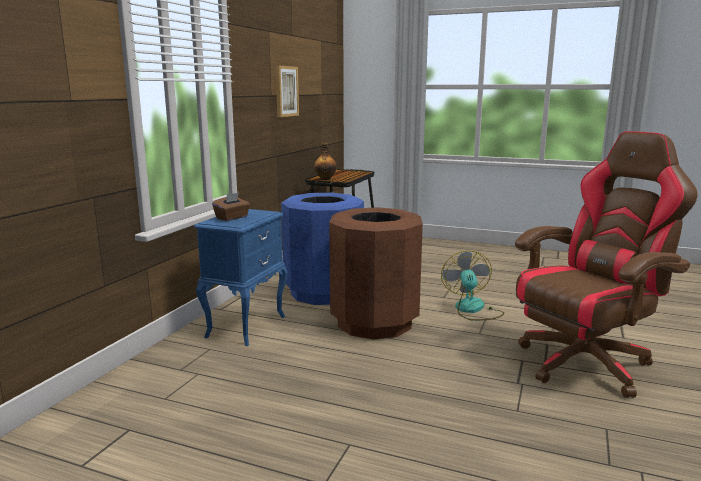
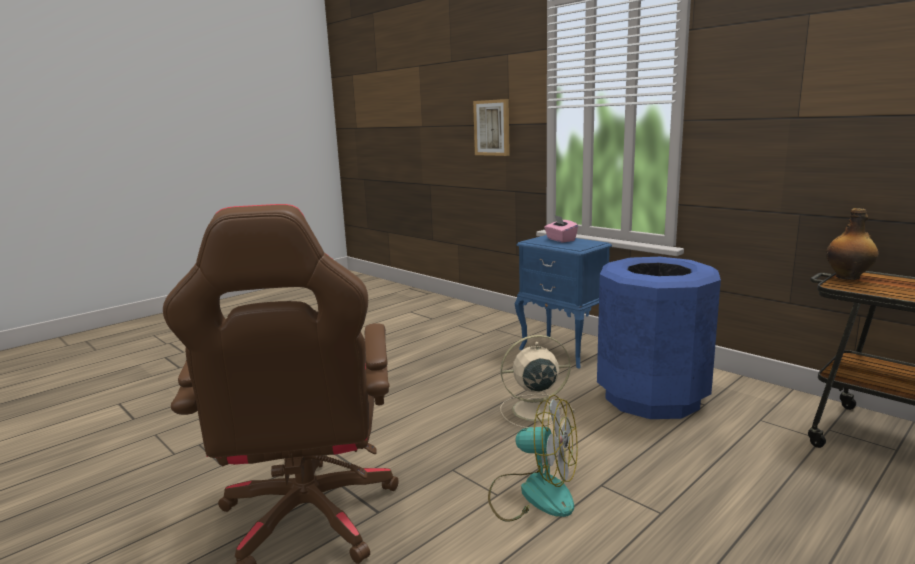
camera: 115 degrees right, 0 degrees up
brown tissue box [212,192,250,221] -> pink tissue box [544,215,578,243]
picture [276,65,299,117] -> picture moved to [473,99,510,156]
brown trash can [329,207,423,339] -> beige fan [500,335,575,428]

